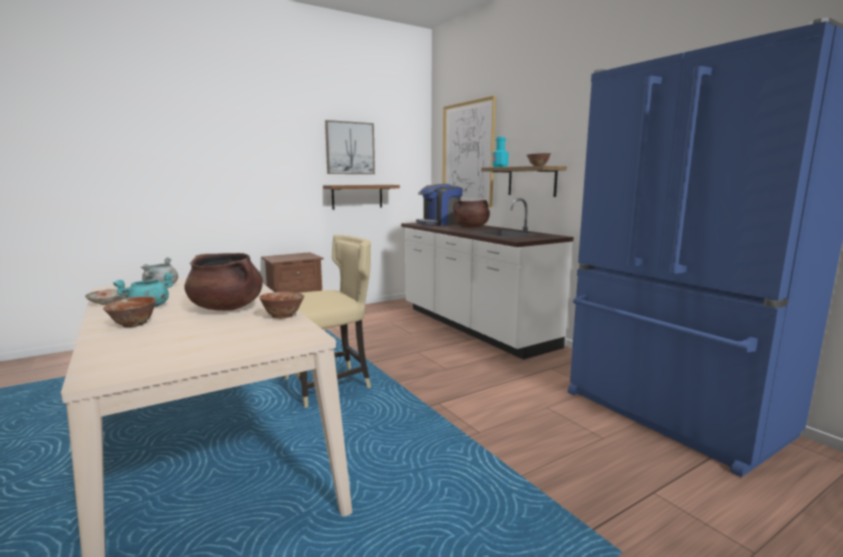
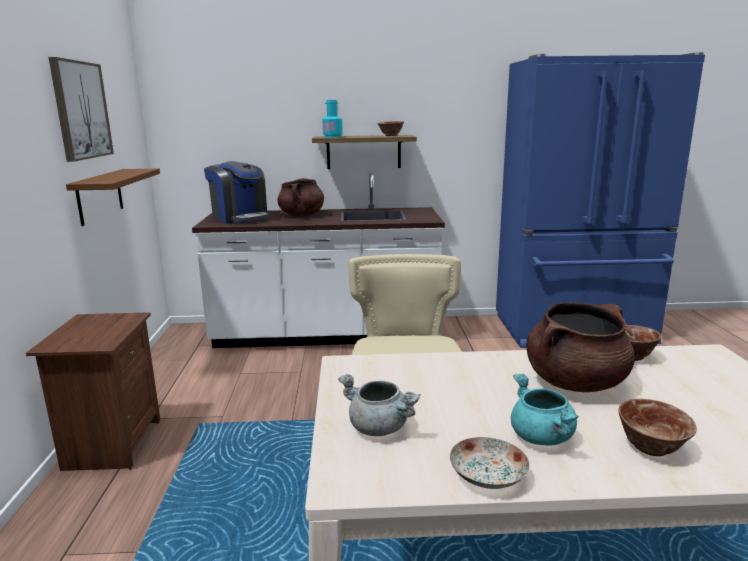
camera: 60 degrees left, 5 degrees up
coffee machine [416,184,463,226] -> coffee machine turned 45 degrees counterclockwise [204,161,270,224]
picture [442,96,496,207] -> none

